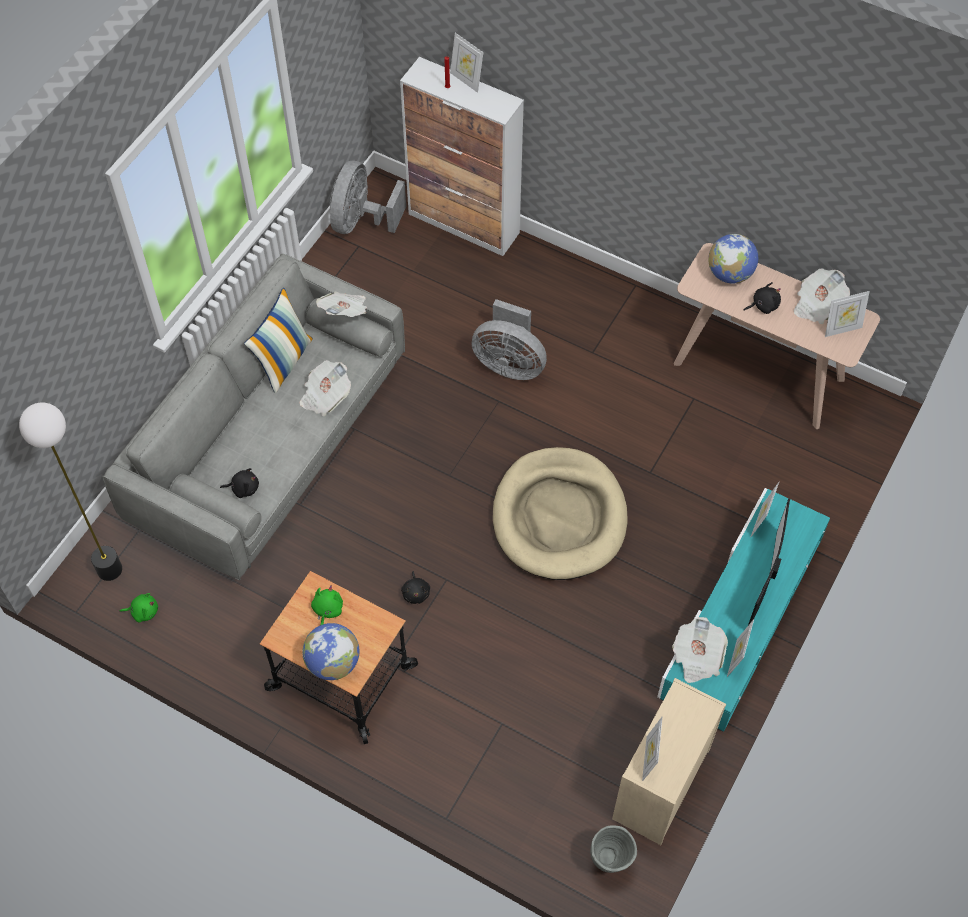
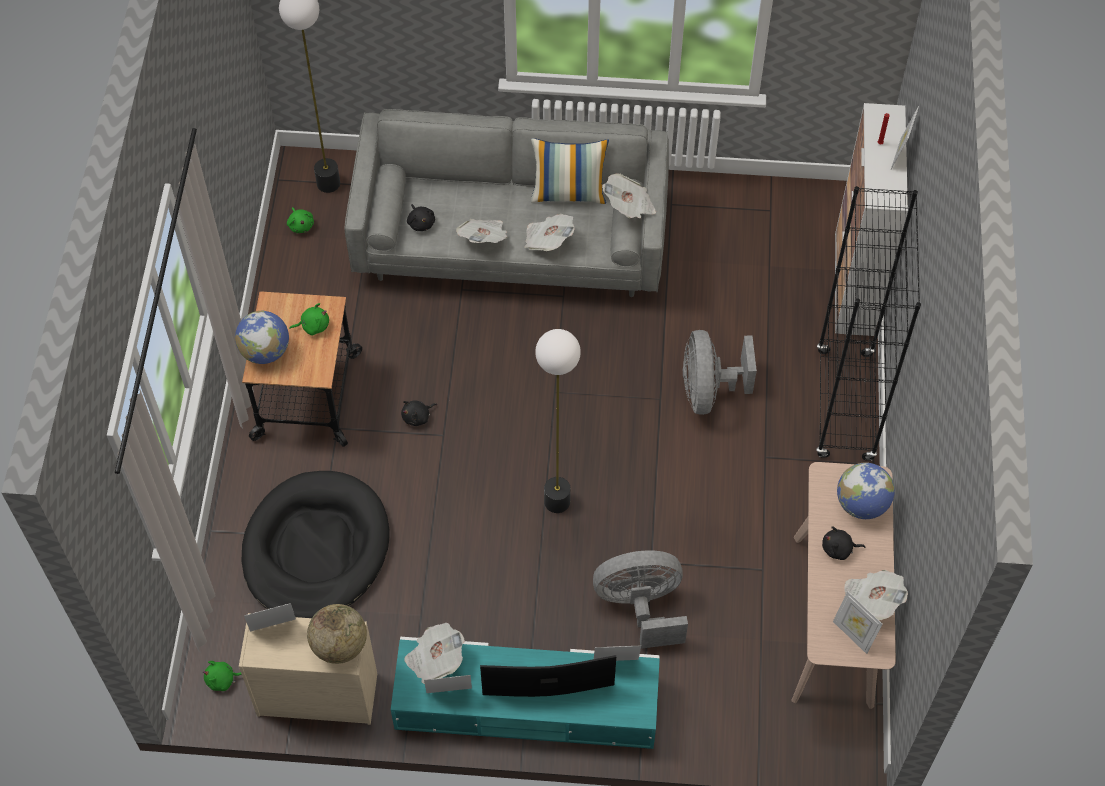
camera: 65 degrees right, 0 degrees up
grey fan [330,161,406,234] -> grey fan moved to [593,551,688,649]
beige dog bed [493,447,628,580] -> floor lamp [535,329,581,513]
grey vase [590,825,637,873] -> green plush toy [203,661,242,691]
black plush toy [743,282,781,314] -> black plush toy turned 135 degrees clockwise [822,526,866,560]
none -> black dog bed [242,471,390,618]
none -> globe [307,604,367,664]
none -> newspaper [456,219,507,243]
none -> black bookcase [816,186,921,461]

